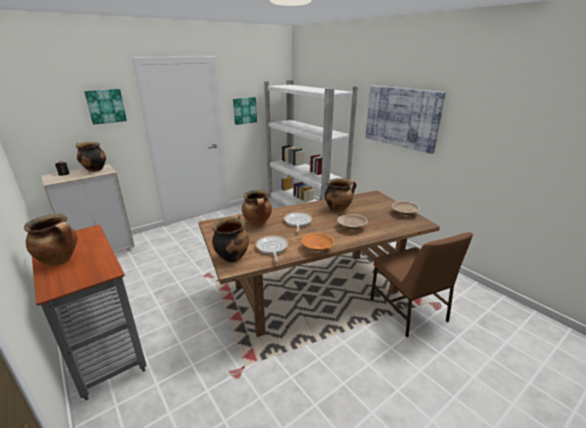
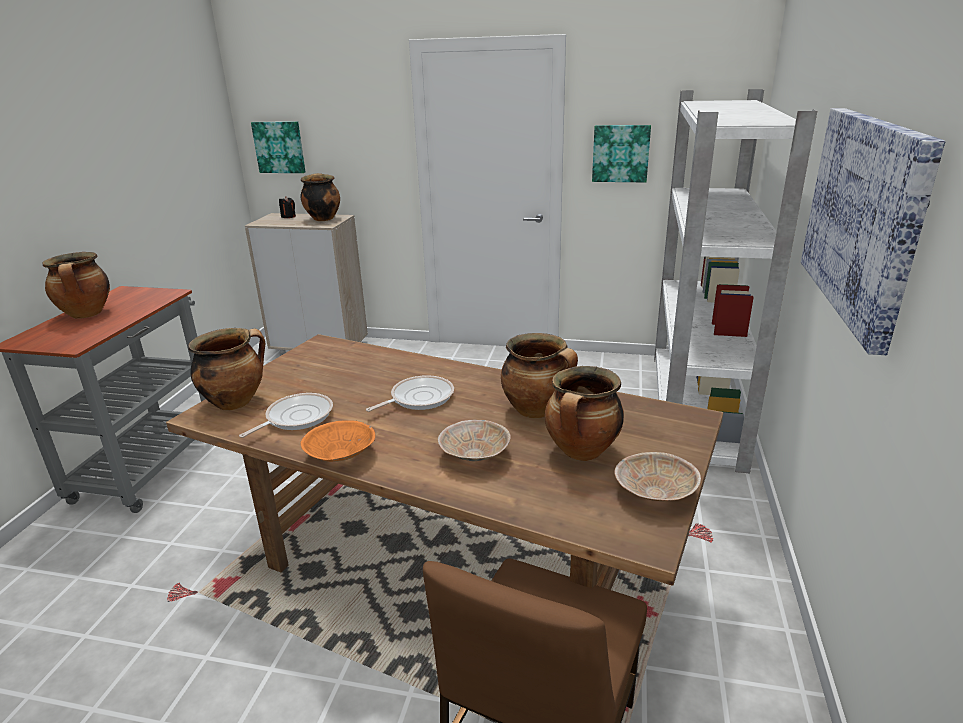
camera: 50 degrees right, 0 degrees up
picture [84,89,127,125] -> picture moved to [251,121,305,173]
cooking pot [242,190,272,226] -> cooking pot moved to [545,366,624,461]

